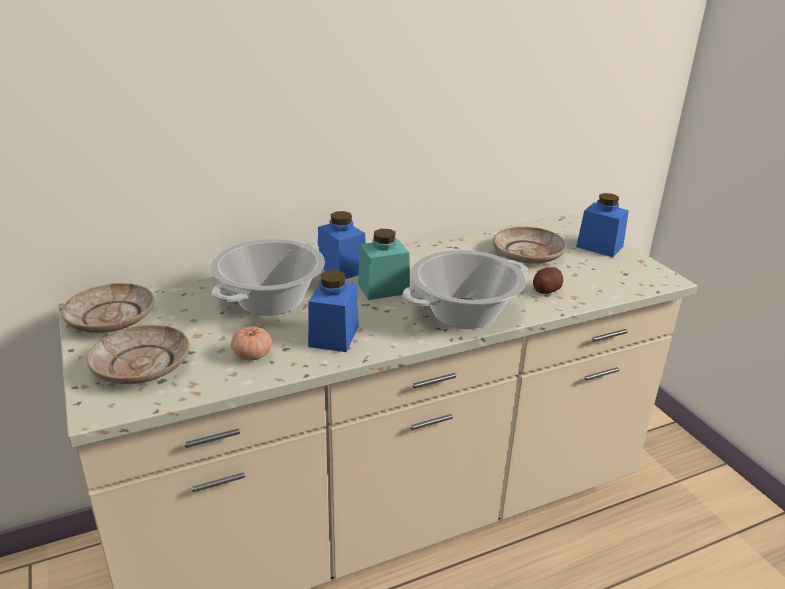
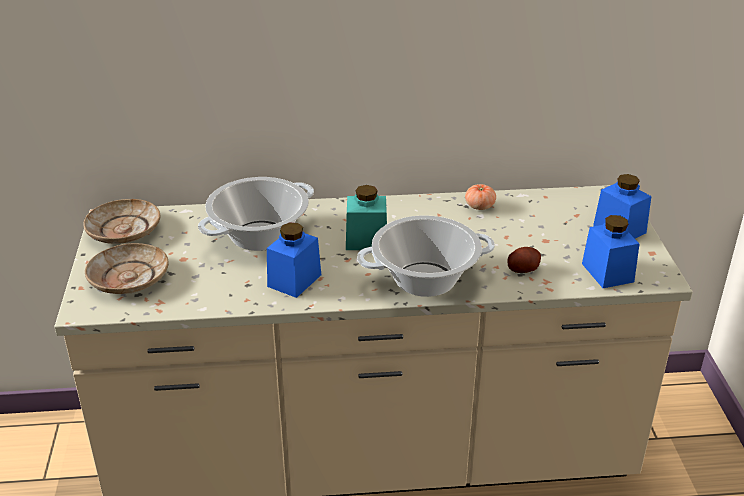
camera: 20 degrees right, 5 degrees up
tomato [231,326,272,360] -> tomato moved to [465,184,496,210]
blue jar [318,211,366,279] -> blue jar moved to [582,215,640,288]
beige plate [493,227,566,264] -> none

